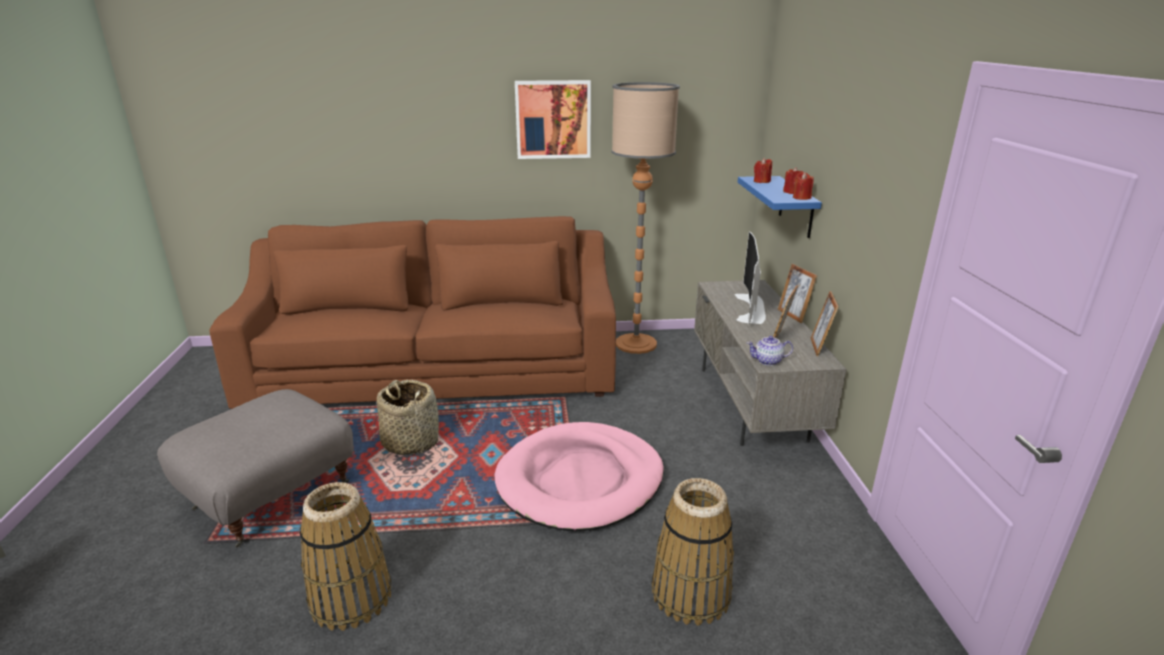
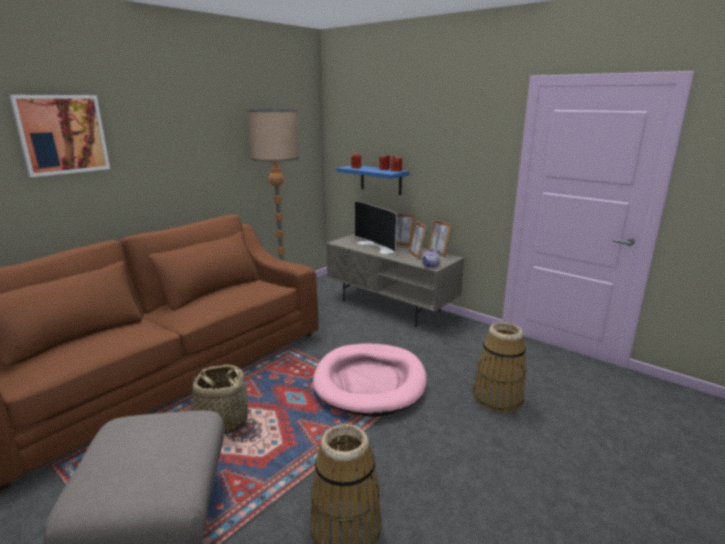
camera: 45 degrees left, 5 degrees down
picture [515,80,591,159] -> picture moved to [9,95,110,177]

